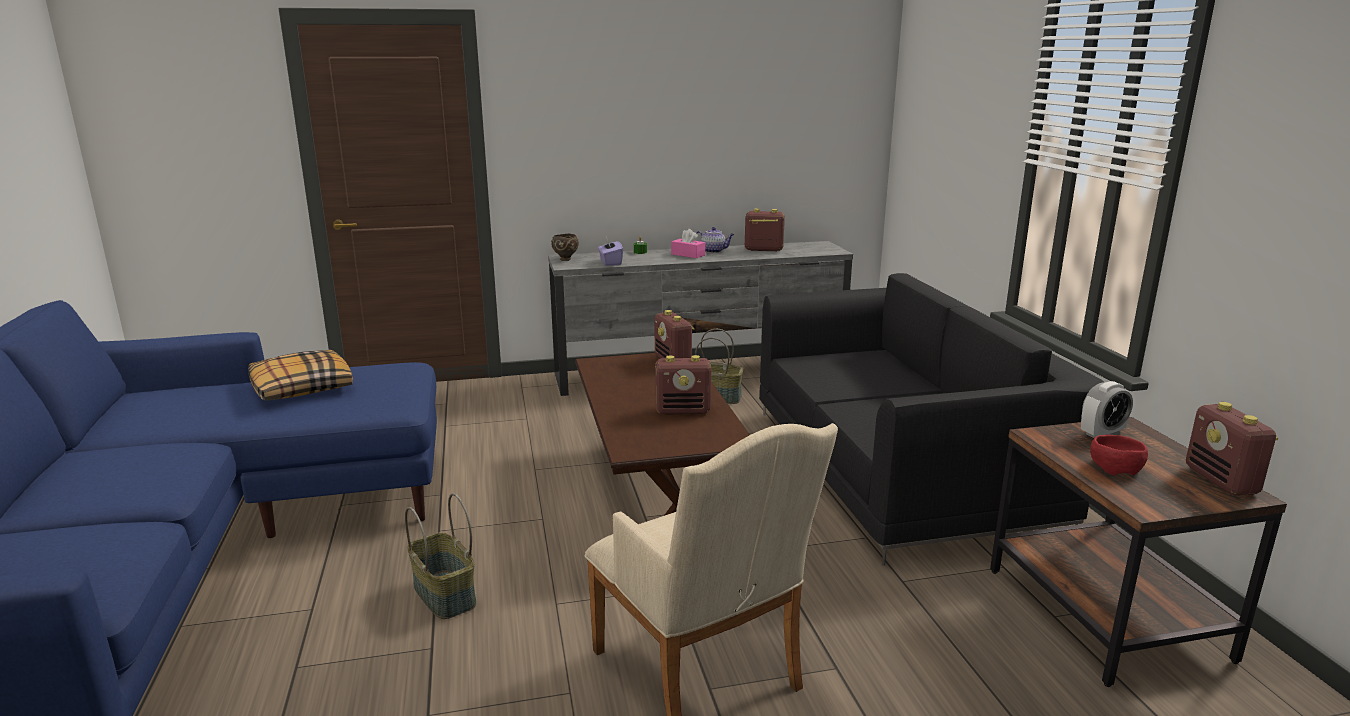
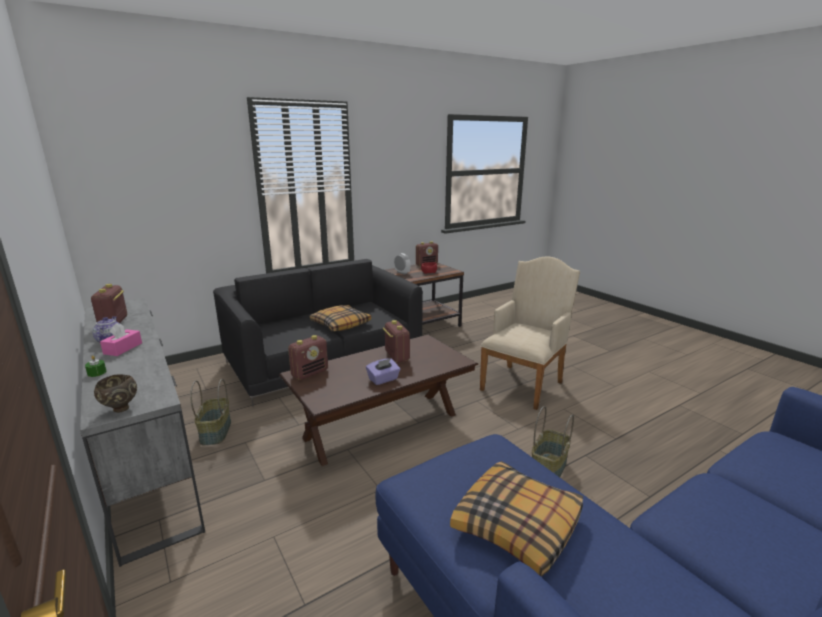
camera: 110 degrees left, 0 degrees up
purple tissue box [598,237,623,266] -> purple tissue box moved to [366,358,400,385]
none -> pillow [309,305,371,331]

